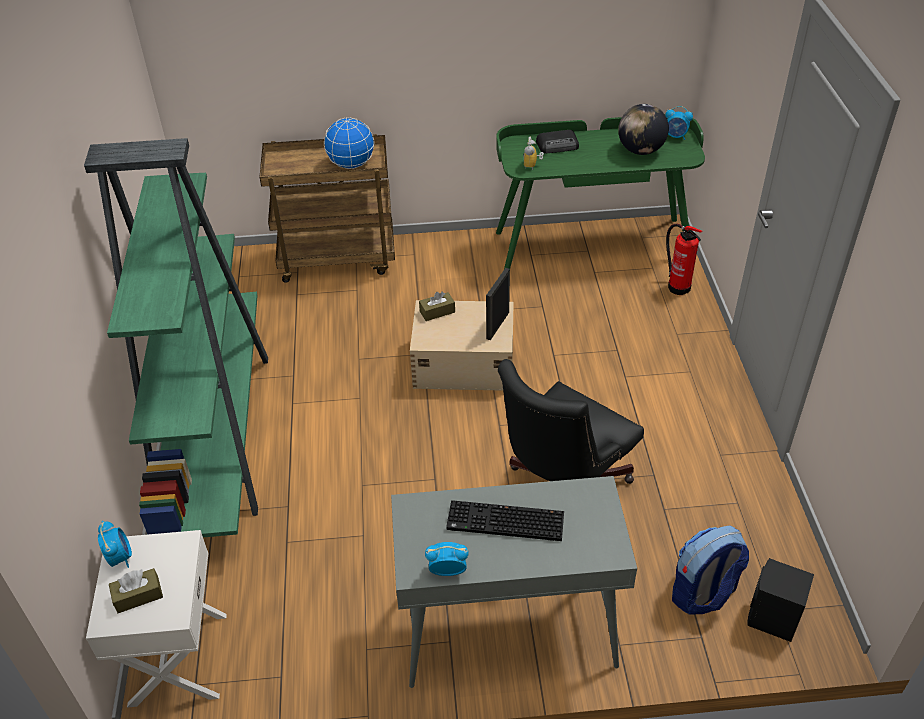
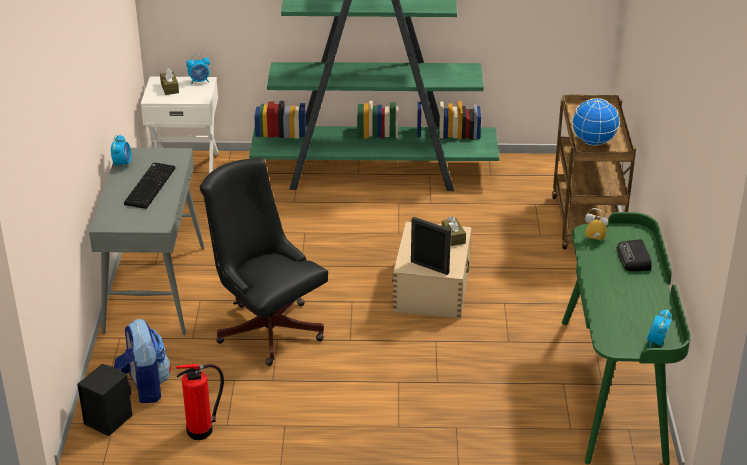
camera: 95 degrees right, 10 degrees down
globe [618,104,669,155] -> none
fire extinguisher [666,224,702,295] -> fire extinguisher moved to [176,364,224,440]

